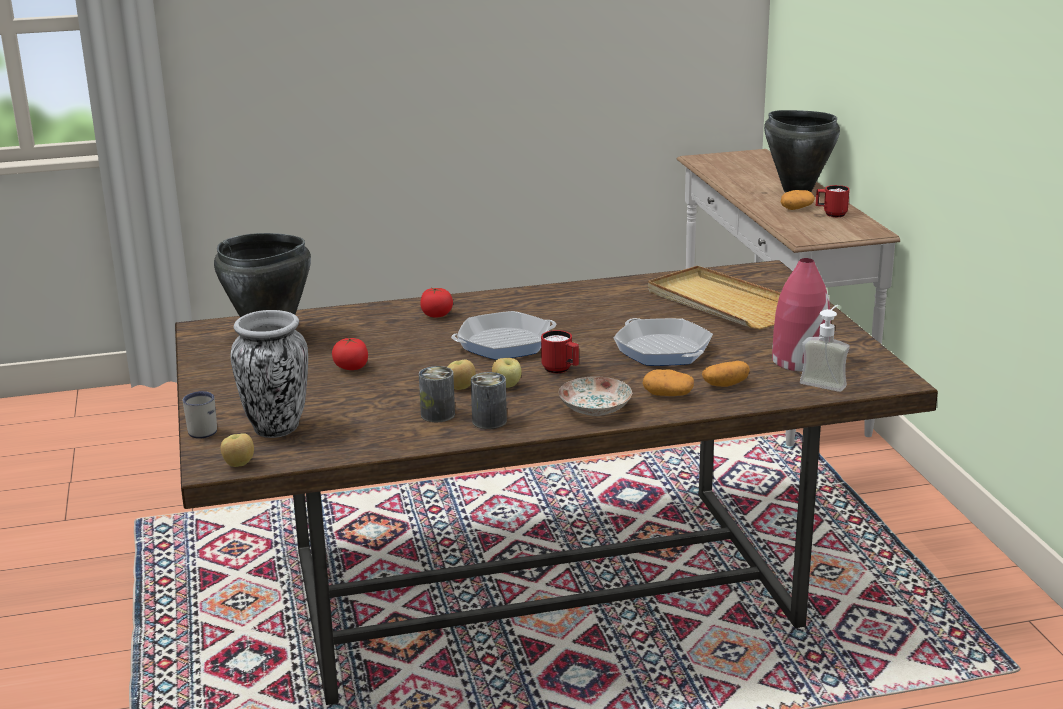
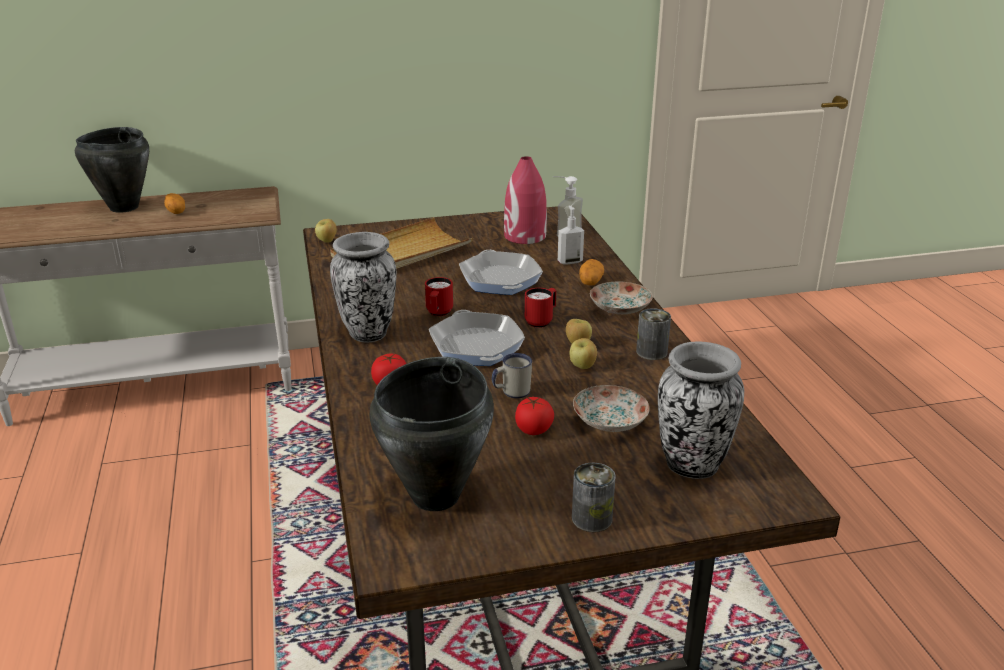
camera: 90 degrees left, 5 degrees up
white mug [183,391,217,439] -> white mug moved to [492,353,532,399]
apple [221,433,254,467] -> apple moved to [315,219,336,243]
can [419,366,455,422] -> can moved to [572,463,616,532]
frying pan [614,318,713,366] -> frying pan turned 105 degrees clockwise [459,250,543,295]
potato [702,361,750,387] -> soap dispenser [558,206,584,265]
red mug [816,185,850,217] -> red mug moved to [425,277,453,316]
none -> vase [330,232,397,343]
none -> plate [573,385,650,432]

